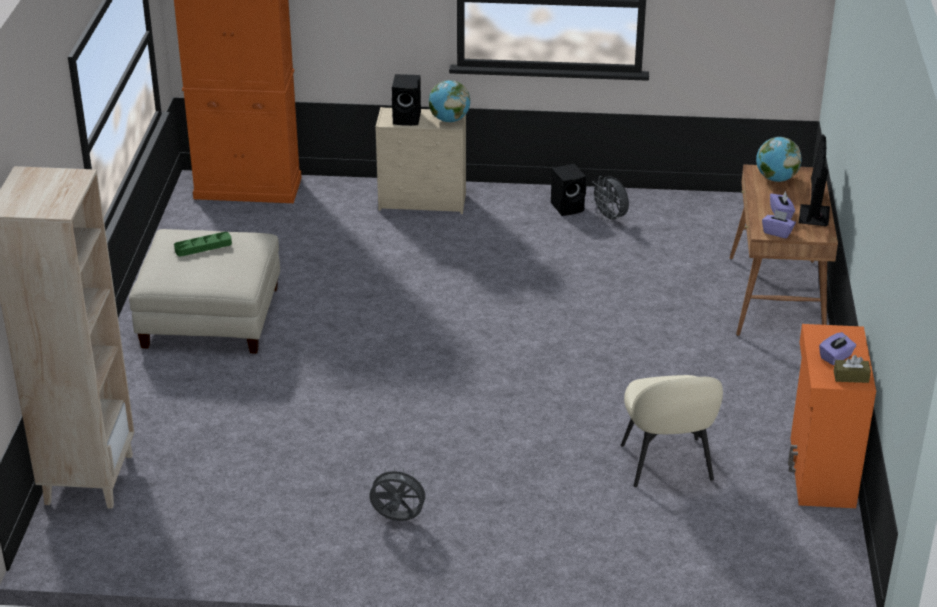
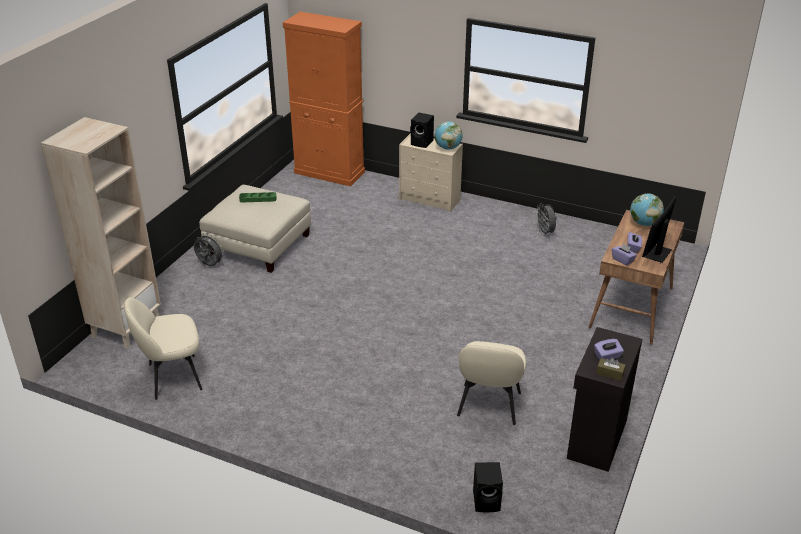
camera: 20 degrees right, 0 degrees up
grey fan [369,467,429,521] -> grey fan moved to [194,233,225,266]
black speaker [551,164,586,216] -> black speaker moved to [473,462,503,512]
orange cabinet [788,324,876,508] -> black cabinet [567,327,642,472]
none -> beige chair [124,298,202,400]

